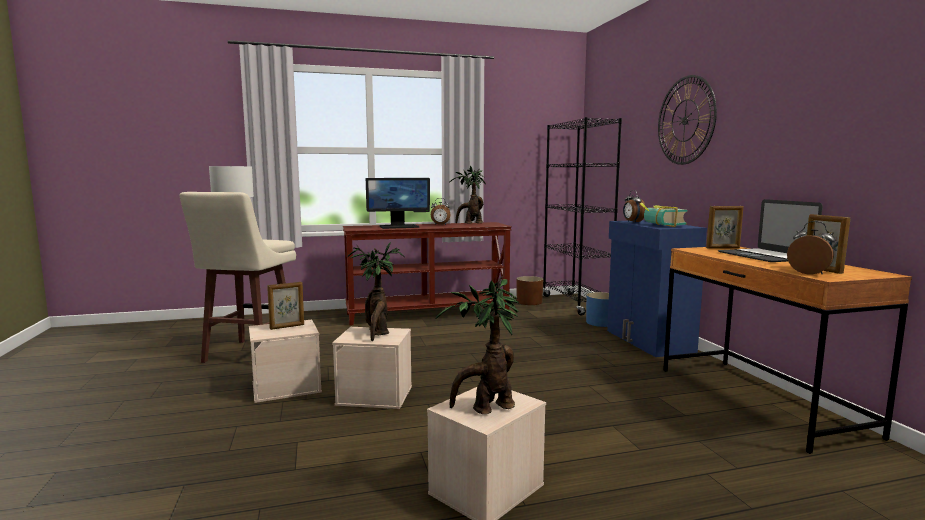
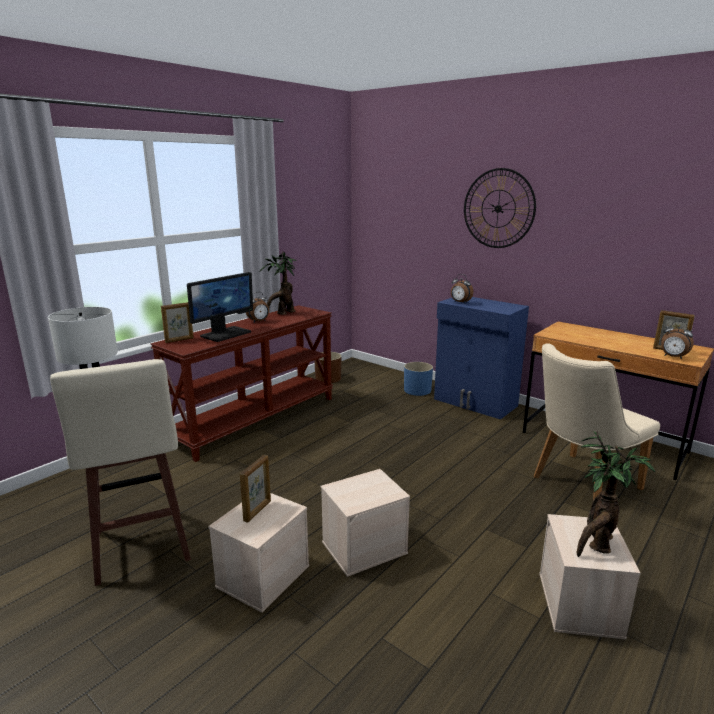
camera: 35 degrees left, 10 degrees up
potted plant [347,242,405,342] -> none
black bookcase [543,117,622,316] -> none
book [640,203,687,227] -> none
picture frame [706,206,743,249] -> picture frame moved to [161,302,194,343]
laptop [718,199,823,262] -> none
alarm clock [787,221,835,274] -> alarm clock turned 150 degrees counterclockwise [661,321,694,359]
none -> beige chair [534,344,660,499]

